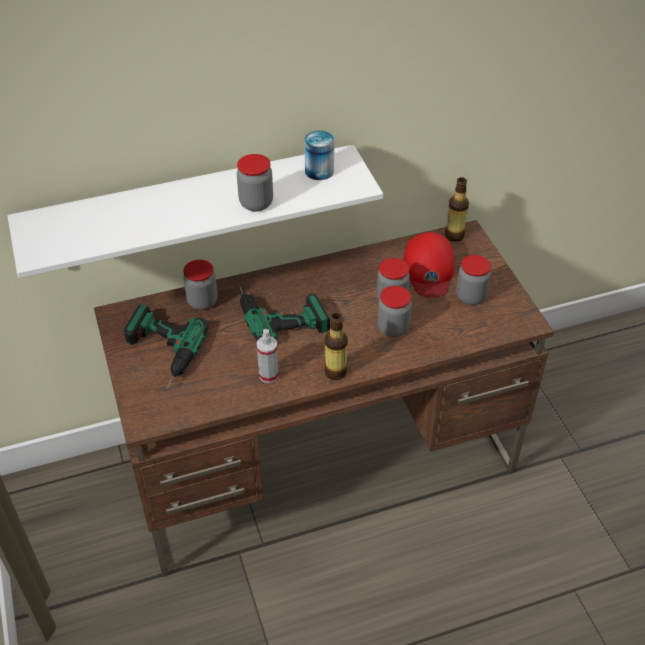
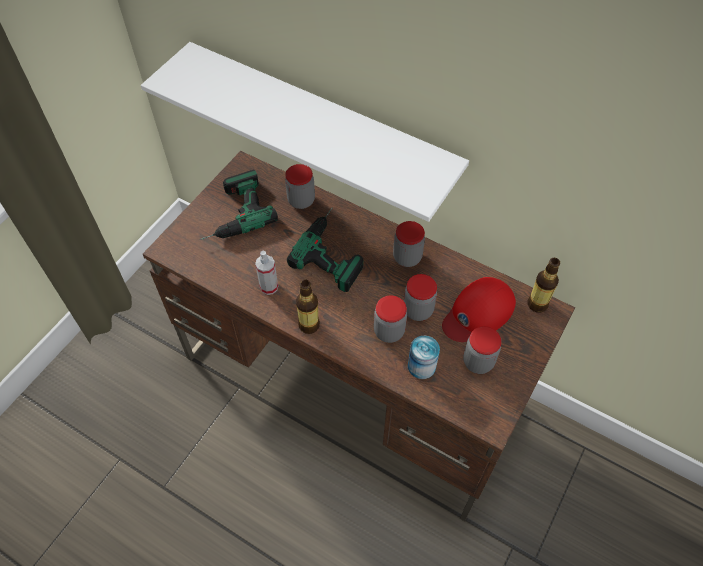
camera: 50 degrees right, 10 degrees up
jar [237,154,273,211] -> jar moved to [393,221,425,267]
can [304,130,334,180] -> can moved to [408,336,440,379]

